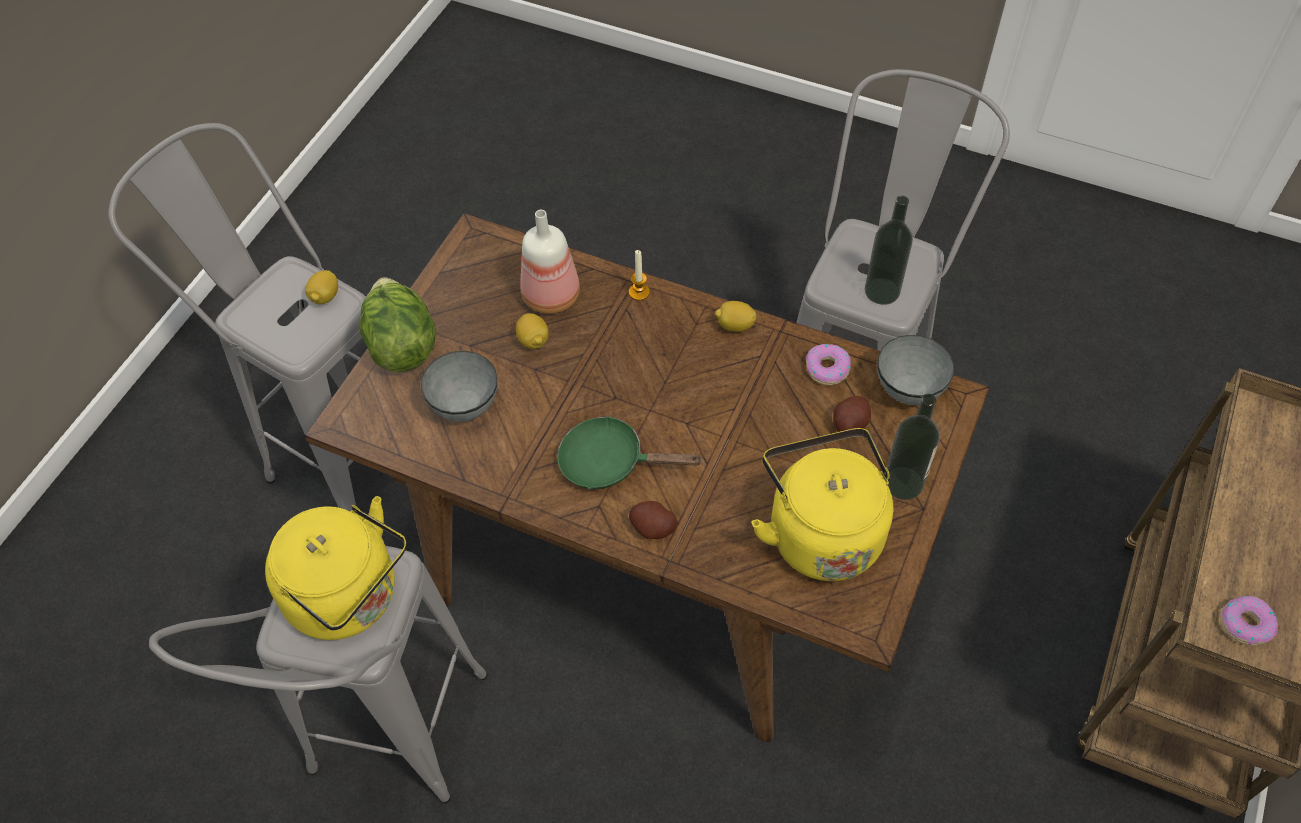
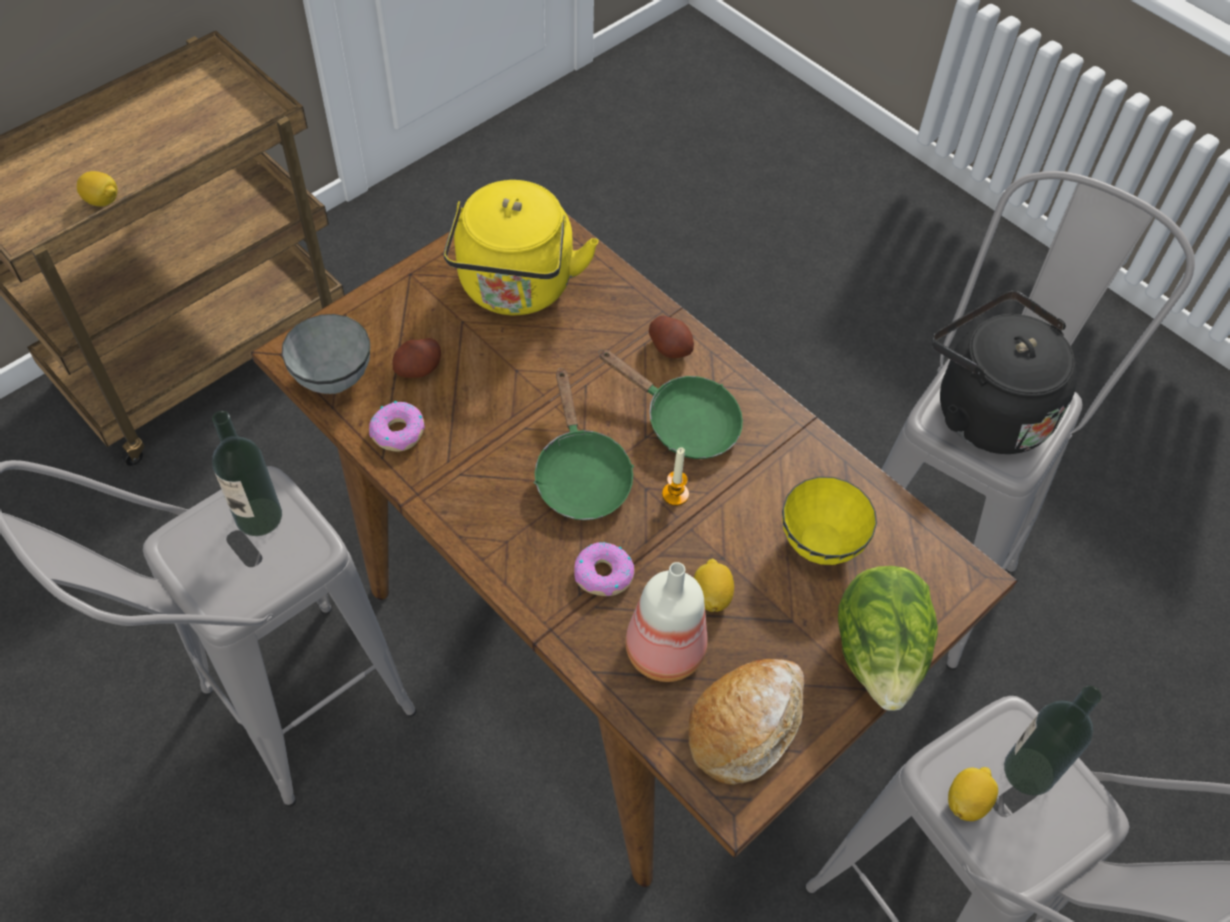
camera: 160 degrees left, 0 degrees up
yellow kettle [265,496,407,640] -> black kettle [932,291,1077,454]
grey bowl [421,351,497,422] -> yellow bowl [782,476,877,565]
candle [629,250,650,300] -> candle moved to [662,447,689,506]
lemon [715,301,757,332] -> lemon moved to [77,171,118,207]
bottle [884,394,940,500] -> bottle moved to [1004,686,1101,796]
donut [1221,596,1278,645] -> donut moved to [574,542,635,596]
none -> green frying pan [534,368,634,520]
none -> bread [689,659,804,785]

